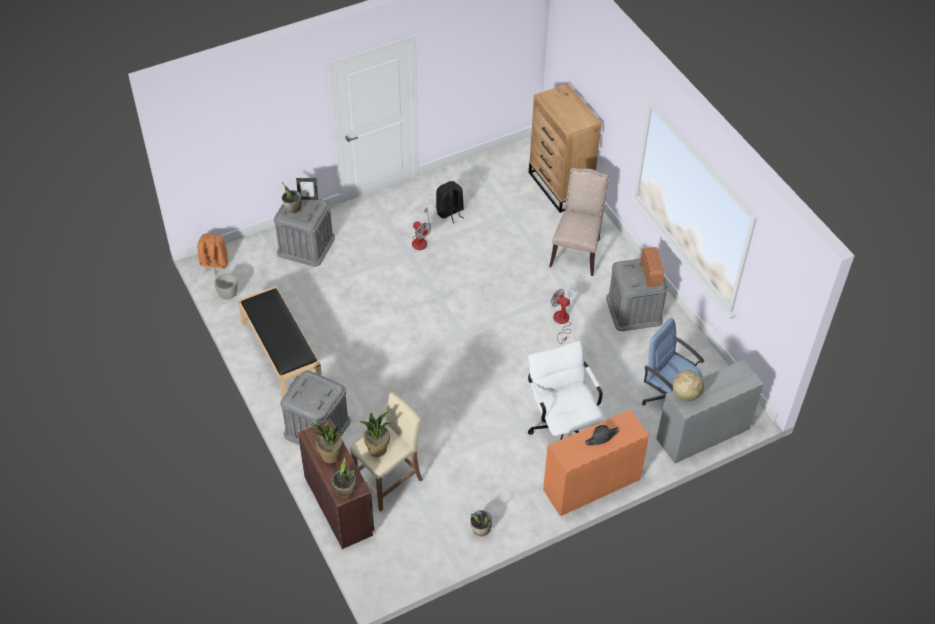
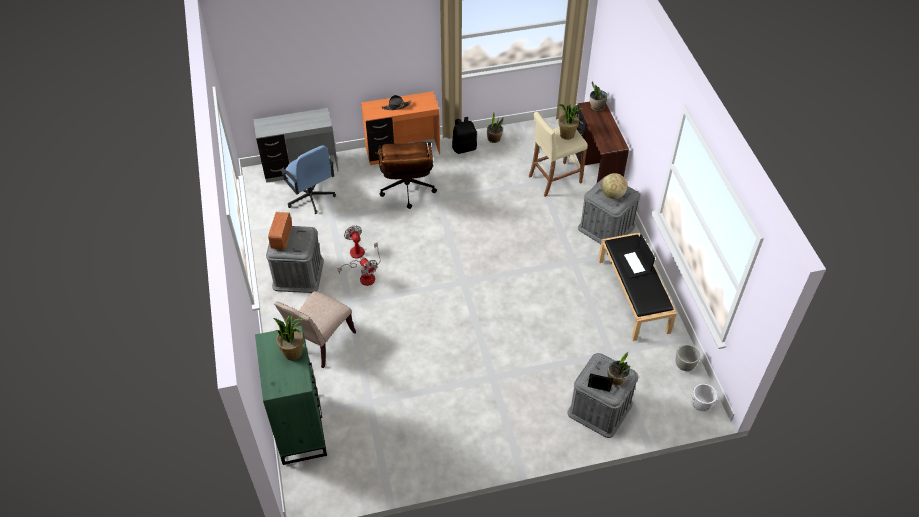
camera: 165 degrees left, 0 degrees up
orange backpack [197,233,228,276] -> white planter [691,384,717,411]
potted plant [311,422,342,463] -> potted plant moved to [273,315,304,361]
fan [412,207,431,250] -> fan moved to [338,225,365,274]
black backpack [436,181,464,223] -> black backpack moved to [452,117,477,154]
white office chair [528,341,605,440] -> brown office chair [378,141,437,209]
brown dresser [529,83,602,213] -> green dresser [255,326,327,465]
globe [673,370,704,401] -> globe moved to [601,173,627,199]
none -> laptop [616,234,655,279]

